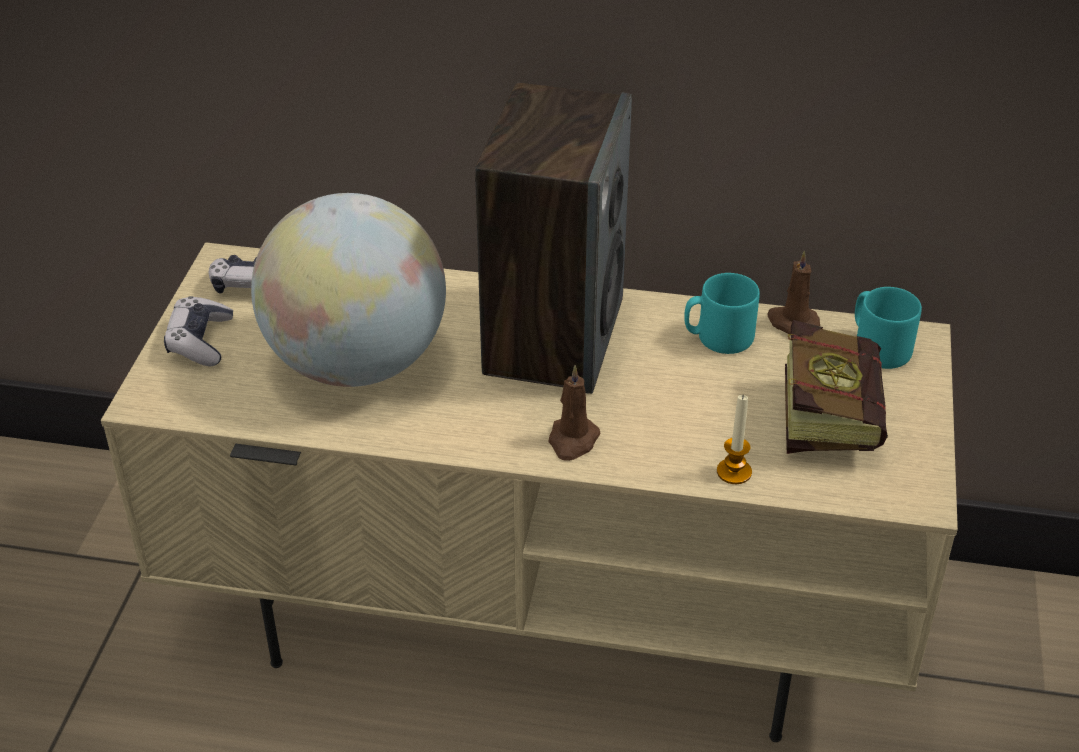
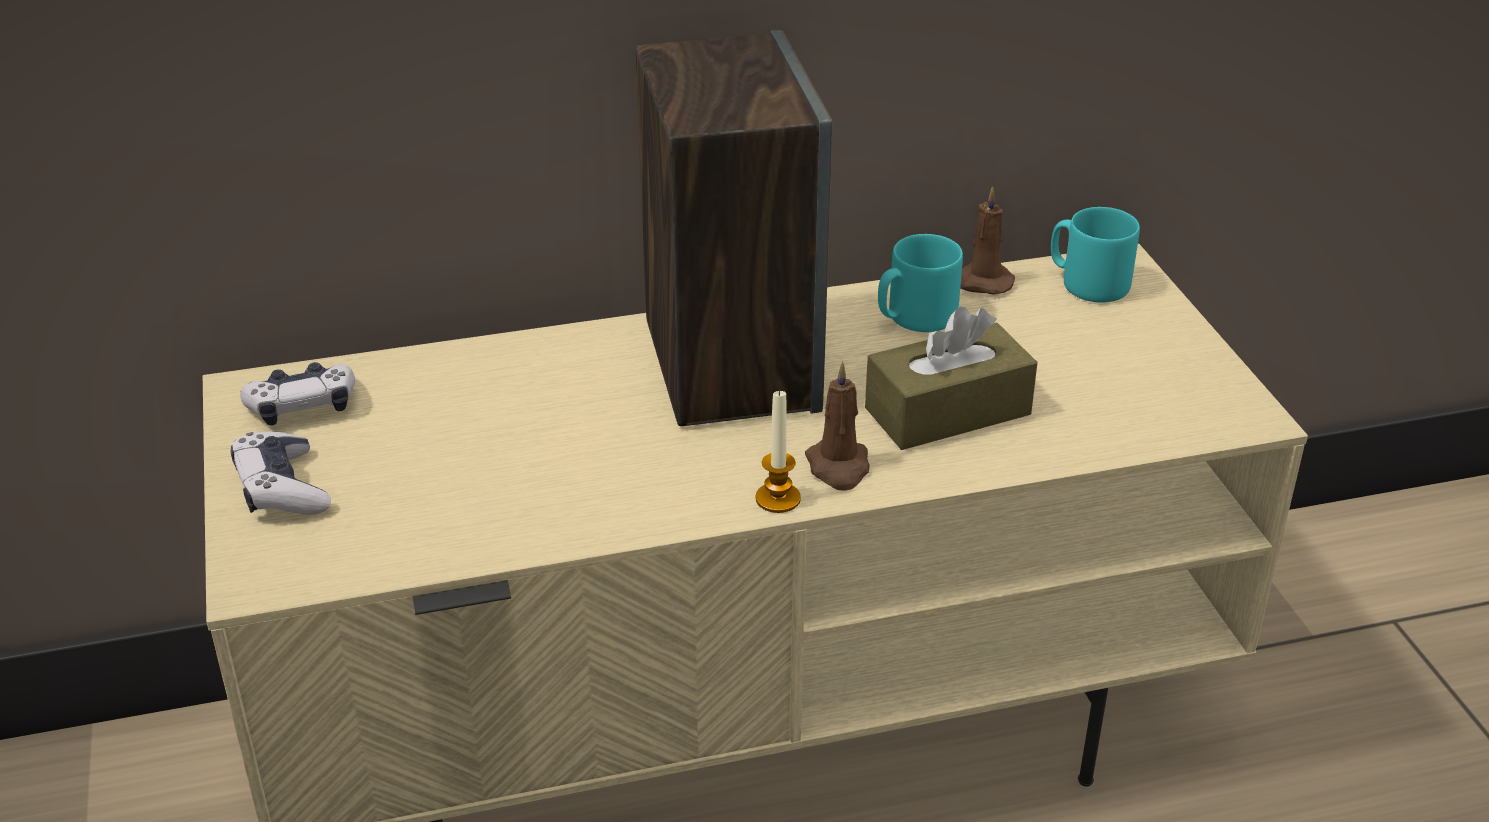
camera: 25 degrees left, 5 degrees down
globe [251,193,446,387] -> none
candle [717,394,752,484] -> candle moved to [756,389,801,513]
book [785,320,888,454] -> none
none -> brown tissue box [865,307,1038,450]

